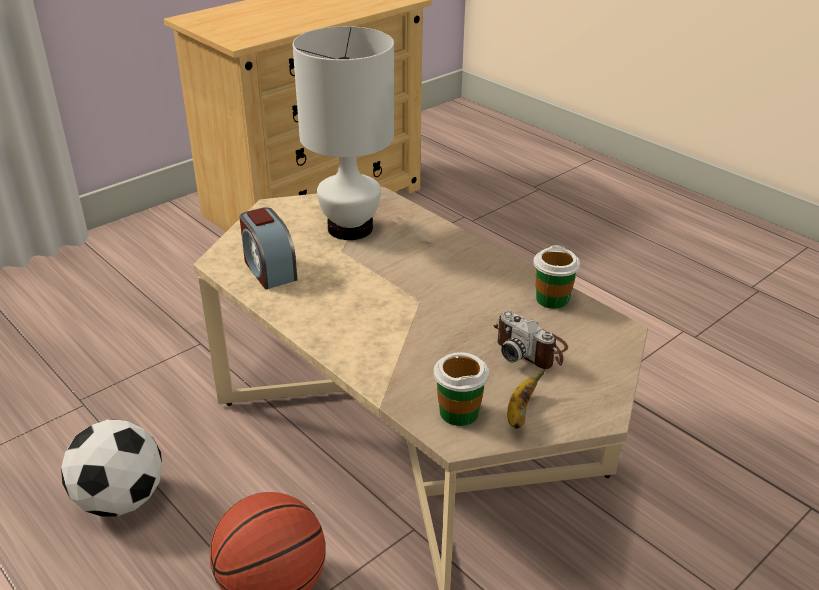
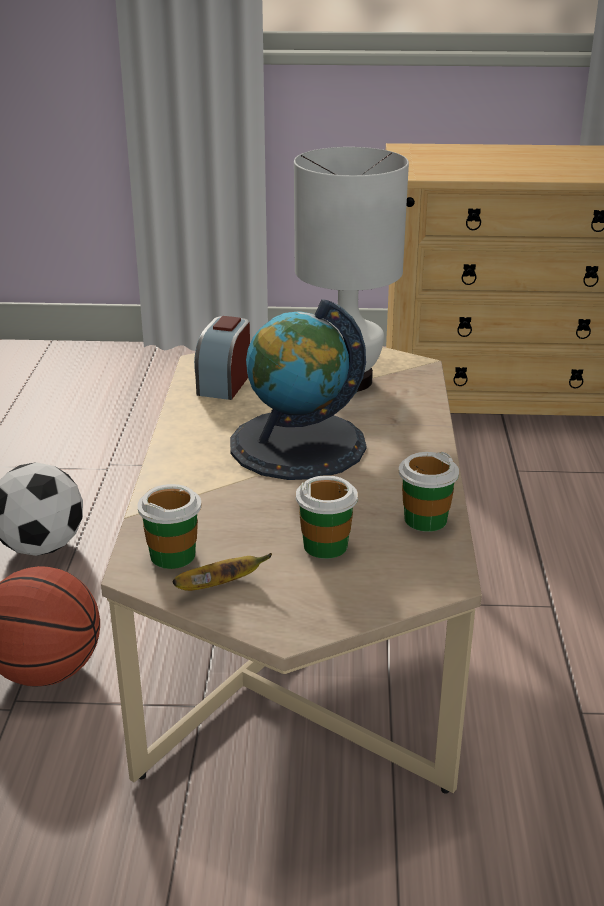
camera: 45 degrees right, 5 degrees down
camera [494,311,568,369] -> cup [296,475,358,559]
none -> globe [230,299,366,480]

